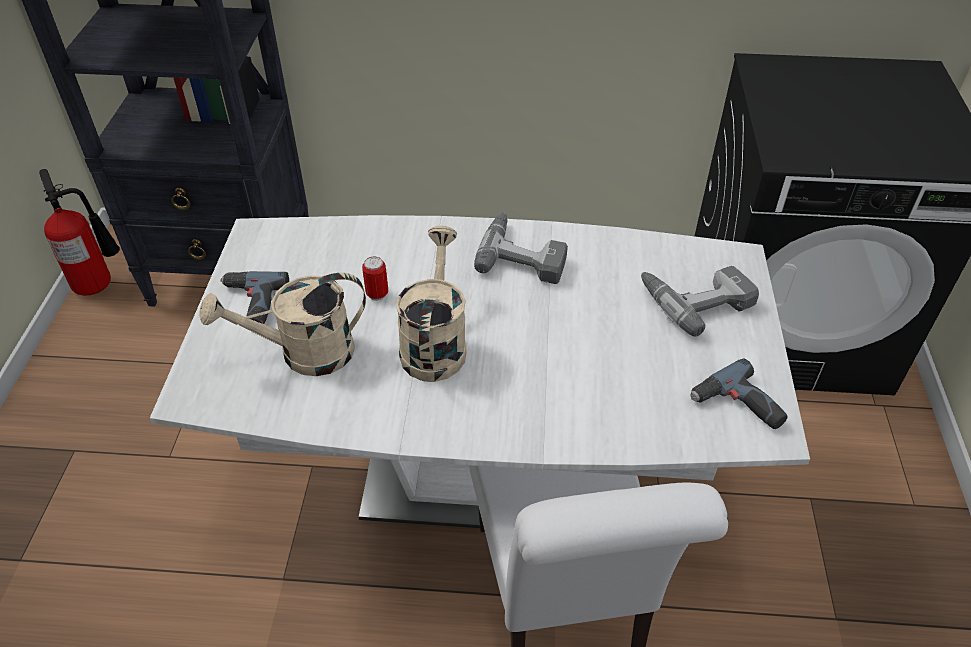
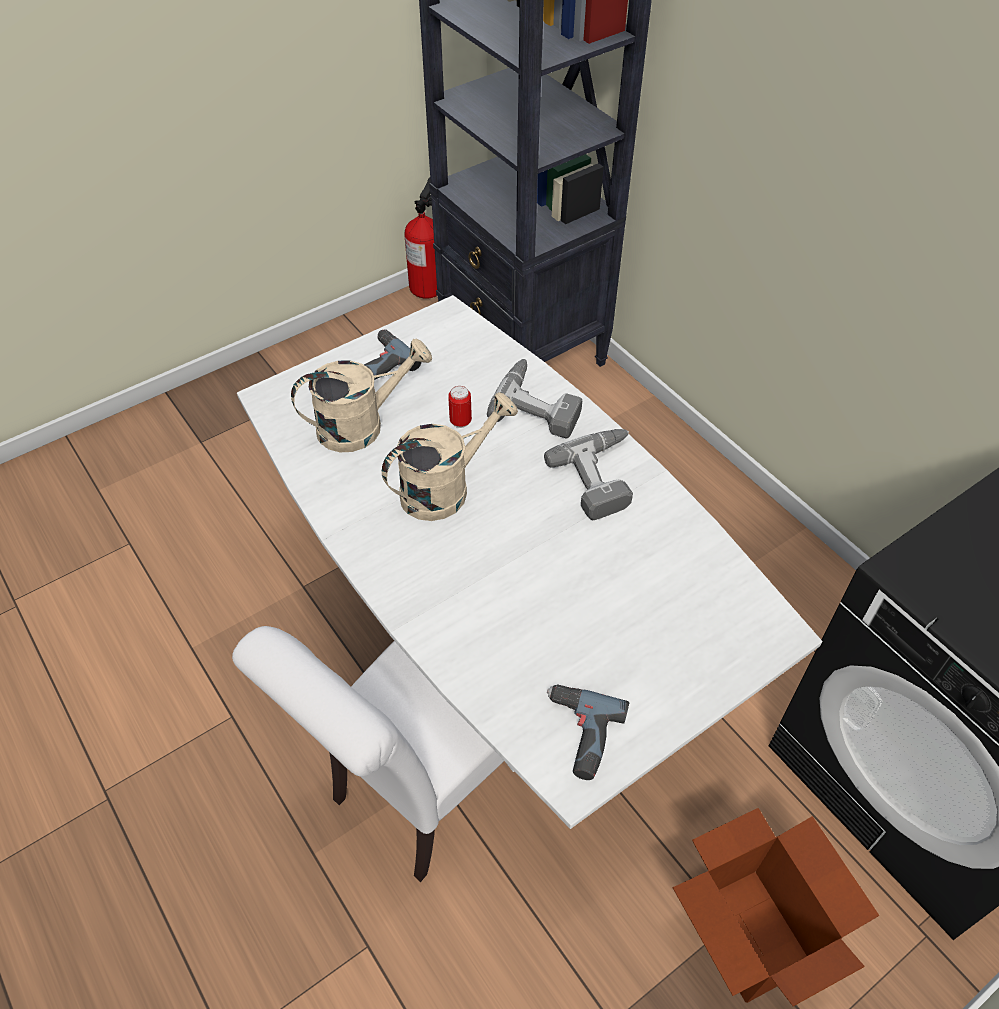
camera: 50 degrees right, 5 degrees up
beige watering can [199,273,366,376] -> beige watering can turned 120 degrees clockwise [291,339,432,452]
power drill [641,266,759,337] -> power drill moved to [487,359,582,439]
none -> cardboard box [673,808,880,1006]

